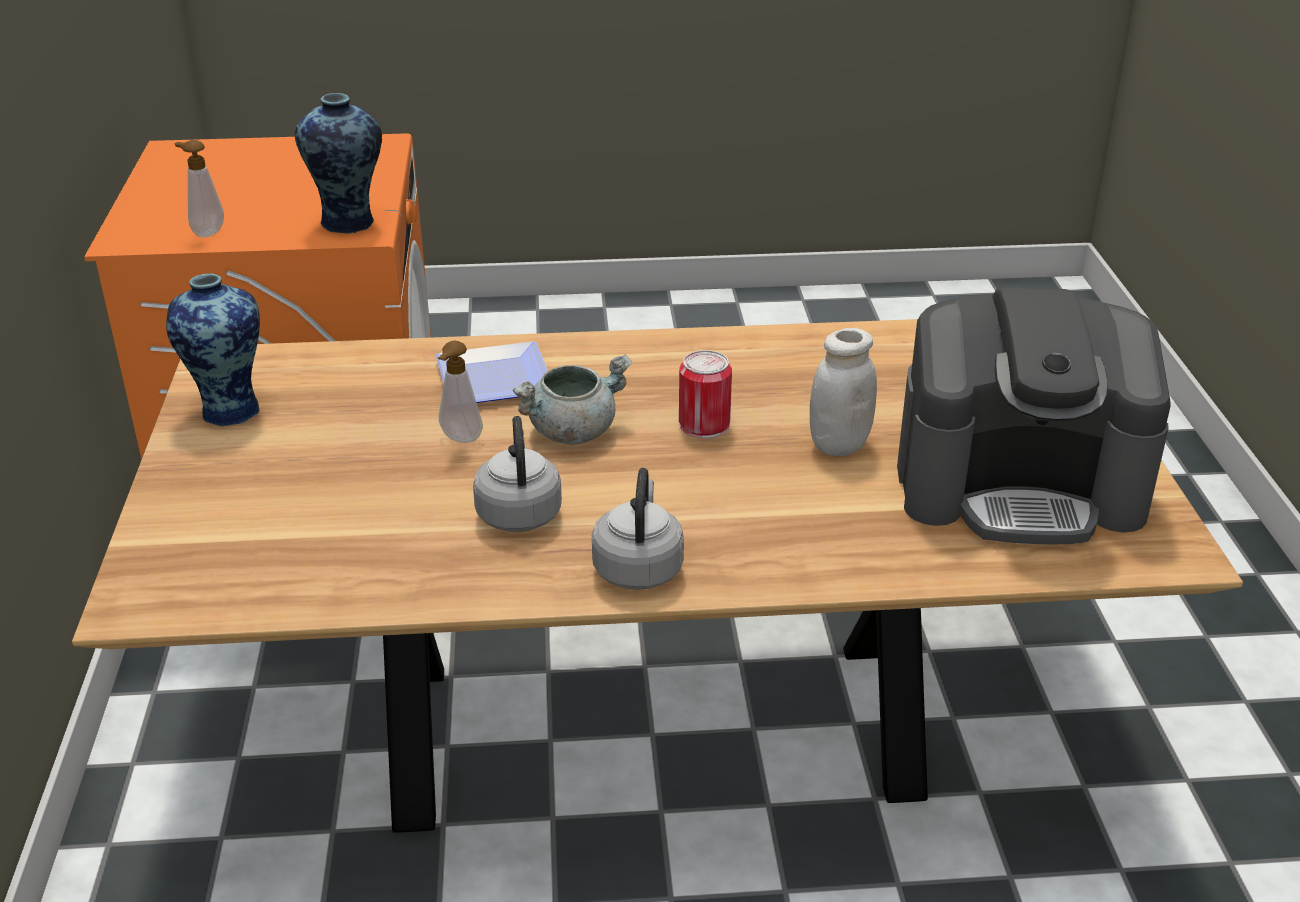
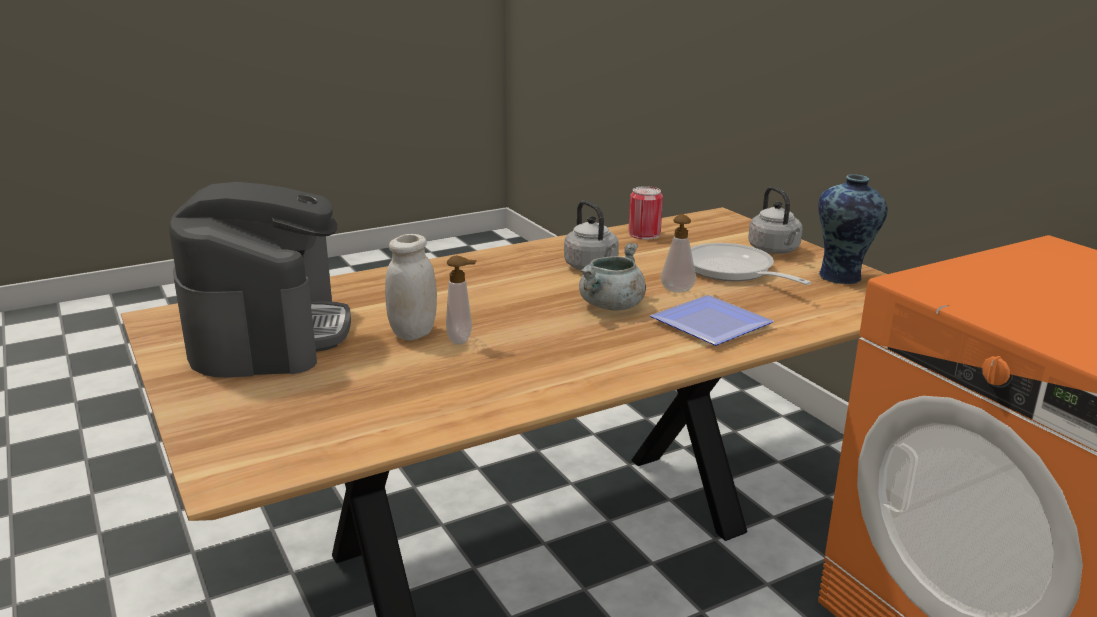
camera: 155 degrees right, 10 degrees down
soap dispenser [175,140,224,237] -> soap dispenser moved to [446,256,477,345]
vase [295,93,382,233] -> none
grey kettle [592,468,684,590] -> grey kettle moved to [748,186,803,254]
can [679,350,732,439] -> can moved to [629,186,663,239]
coffee machine [897,287,1171,545] -> coffee machine turned 105 degrees clockwise [169,182,351,377]
none -> frying pan [691,243,811,285]

